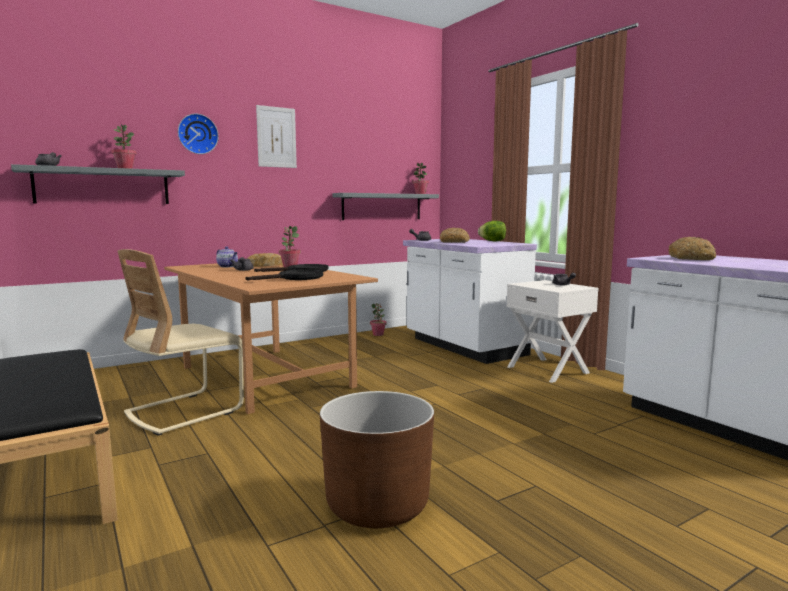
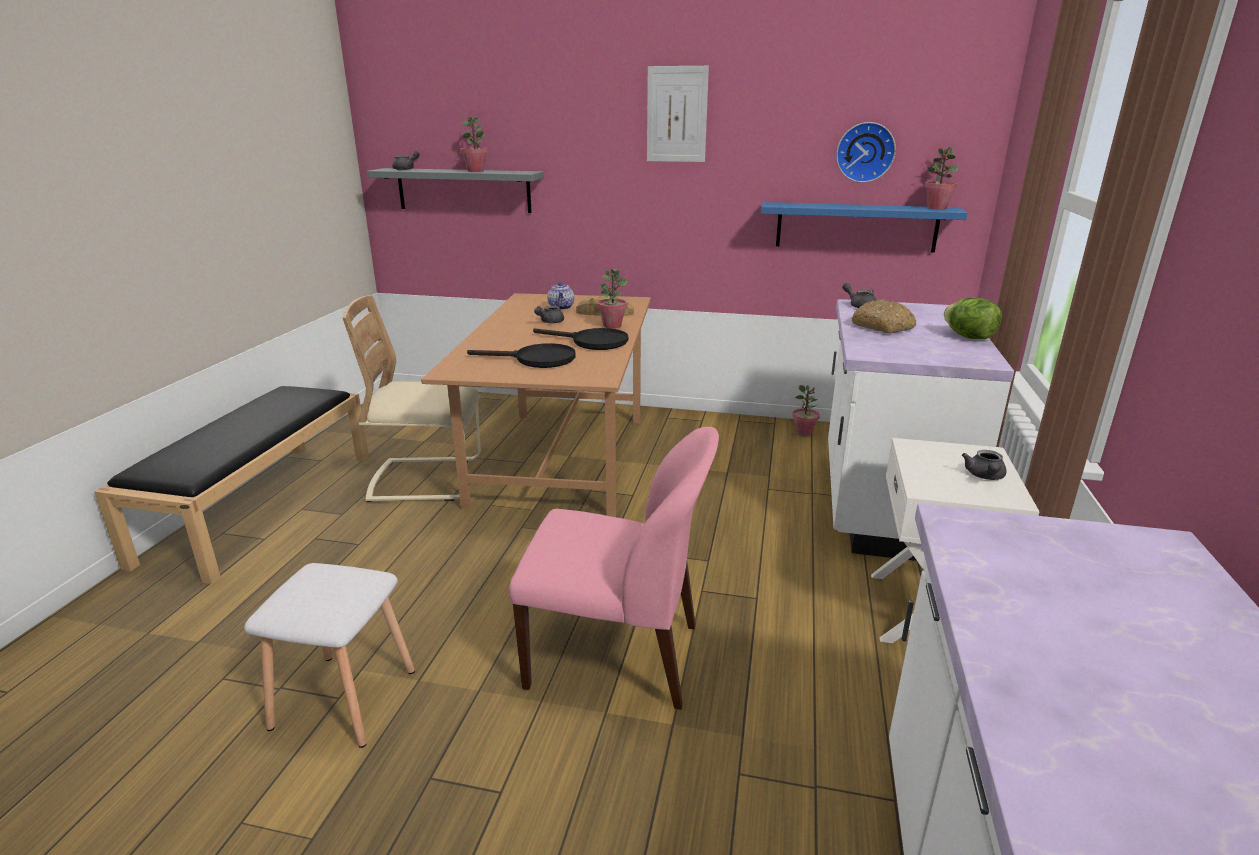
camera: 45 degrees right, 15 degrees up
wall clock [178,114,219,154] -> wall clock moved to [836,122,896,183]
brown planter [320,391,434,528] -> white stool [244,563,415,748]
grey shelf [333,193,439,220] -> blue shelf [761,202,968,252]
bread [668,237,716,260] -> none
none -> pink chair [509,427,719,710]

